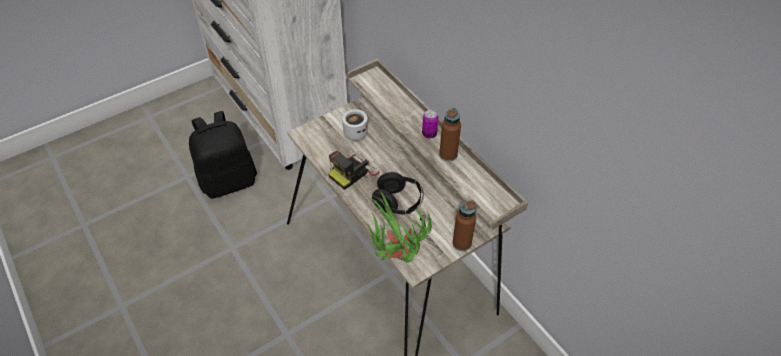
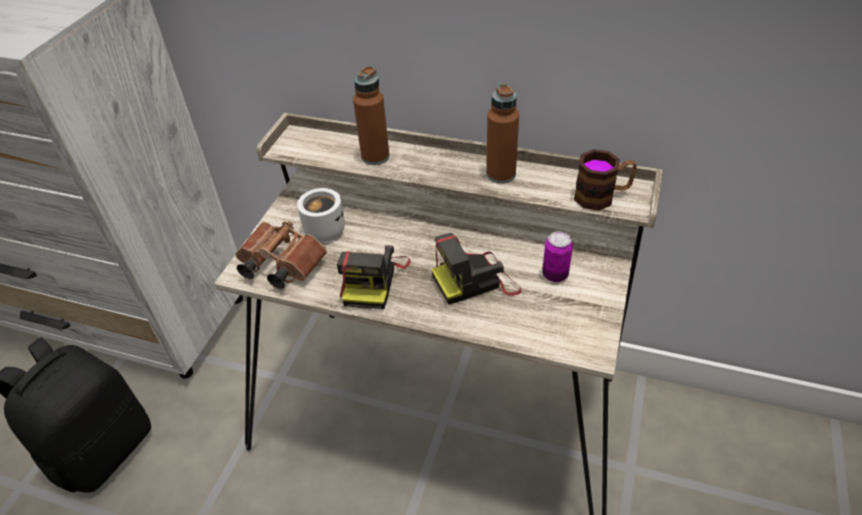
camera: 35 degrees left, 5 degrees down
potted plant [364,190,432,263] -> none
black headphones [372,172,424,215] -> camera [431,233,522,305]
can [422,110,438,139] -> can moved to [542,231,573,282]
brown bottle [453,200,477,251] -> brown bottle moved to [353,66,390,165]
none -> brown binoculars [235,221,327,289]
none -> mug [574,149,637,211]

